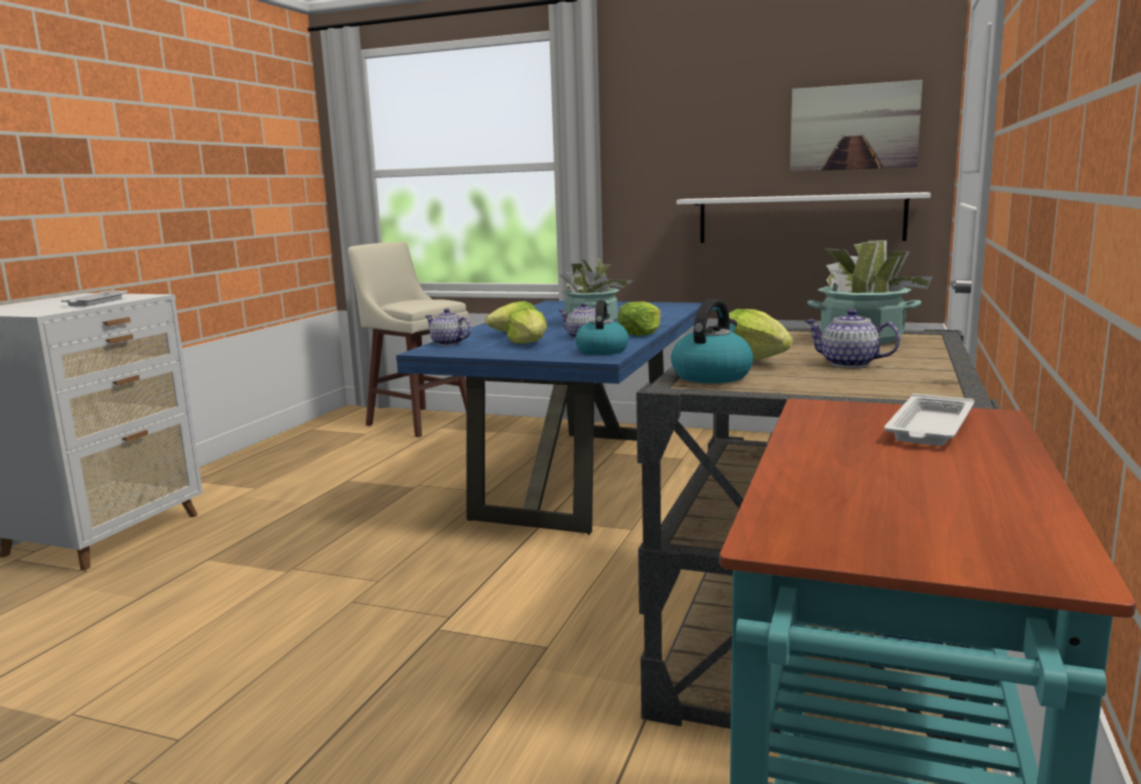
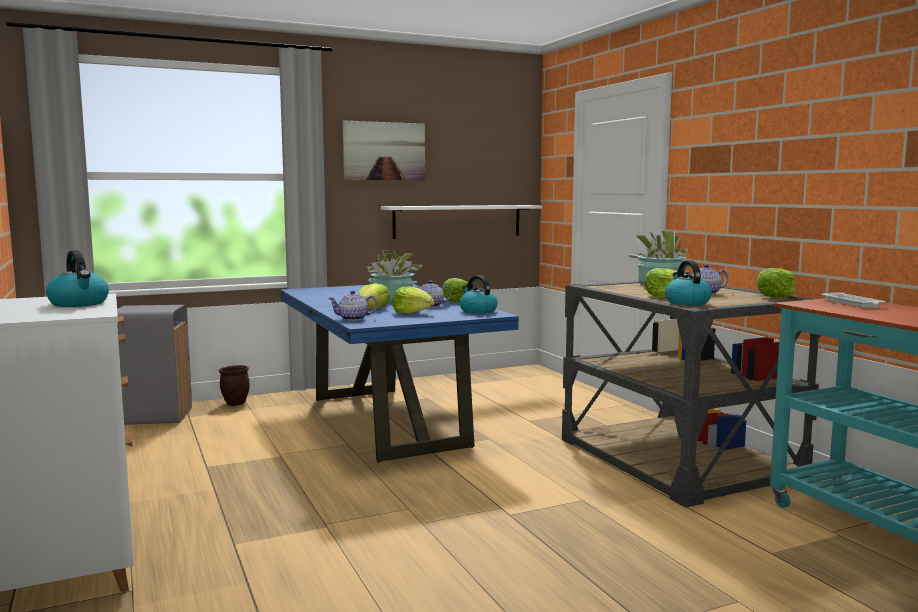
camera: 45 degrees left, 5 degrees down
white tray [61,291,128,307] -> kettle [46,250,109,307]
beige stool [348,242,469,438] -> grey trash can [117,305,192,425]
picture [790,80,922,172] -> picture moved to [343,120,425,180]
none -> brown planter [219,365,250,406]
none -> lettuce [756,268,795,298]

